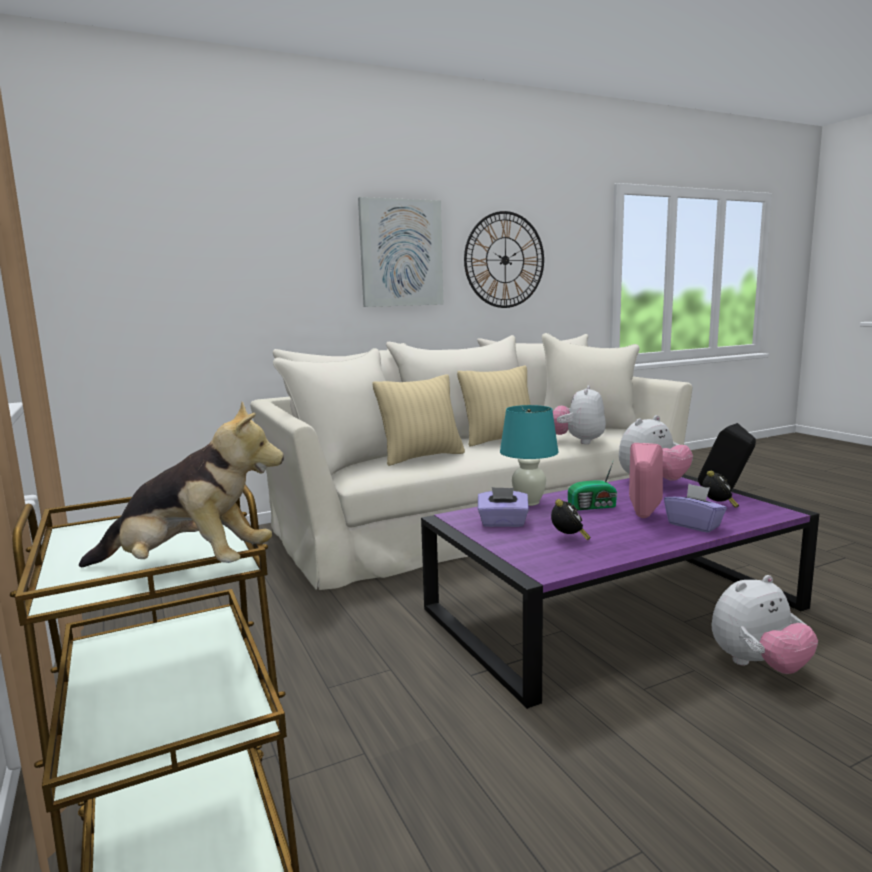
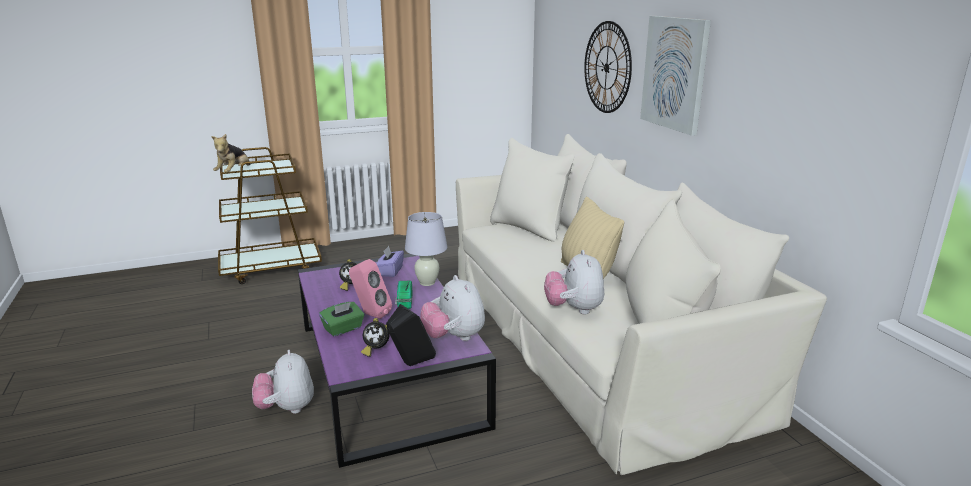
camera: 95 degrees right, 10 degrees up
beige pillow [373,374,465,466] -> none
wall clock [464,211,544,308] -> wall clock moved to [584,21,632,113]
turquoise table lamp [500,405,558,506] -> white table lamp [405,212,448,286]
plush toy [553,385,606,444] -> plush toy turned 120 degrees counterclockwise [544,250,604,314]
purple tissue box [664,484,727,533] -> green tissue box [319,302,364,337]

